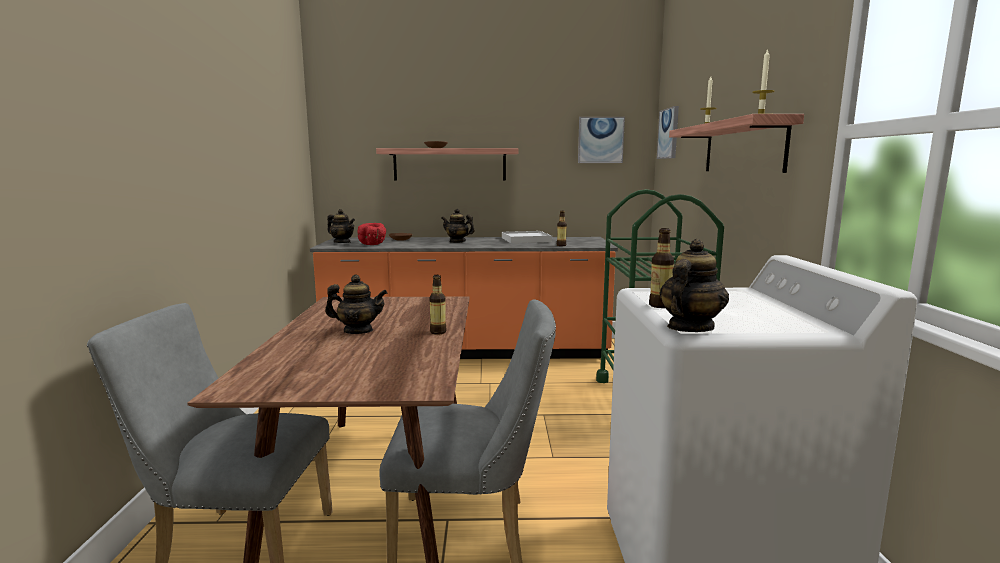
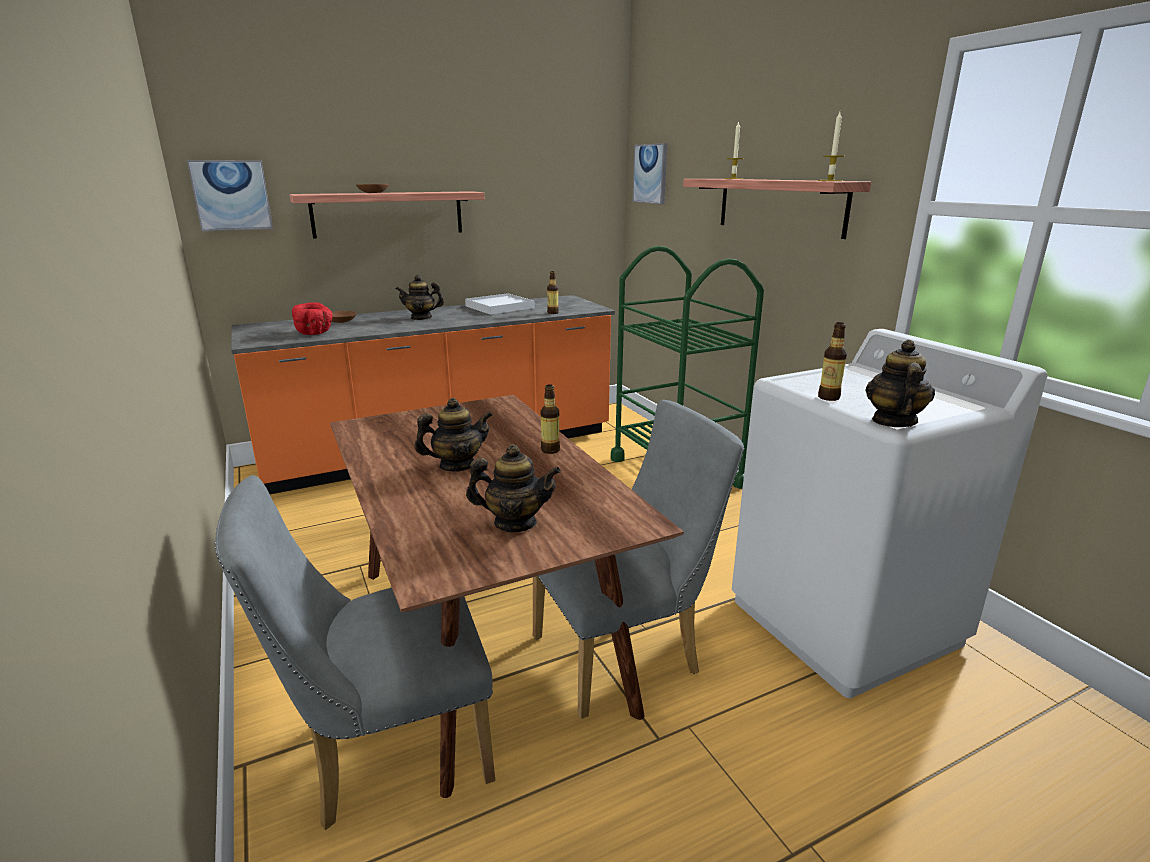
camera: 25 degrees left, 10 degrees up
teapot [327,209,355,243] -> teapot moved to [466,444,561,532]
picture [578,117,625,163] -> picture moved to [187,160,273,231]

